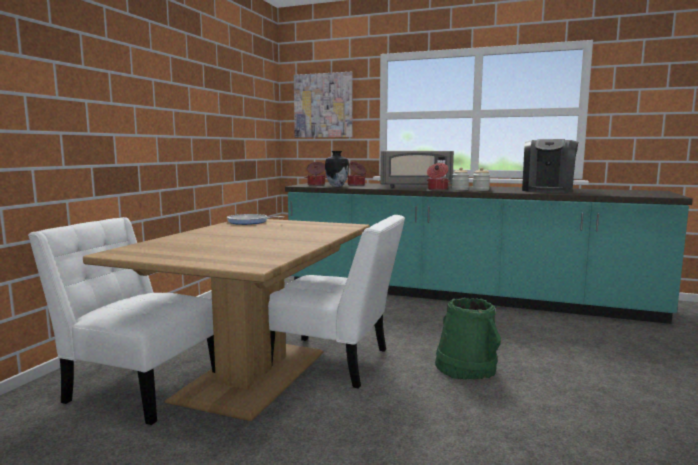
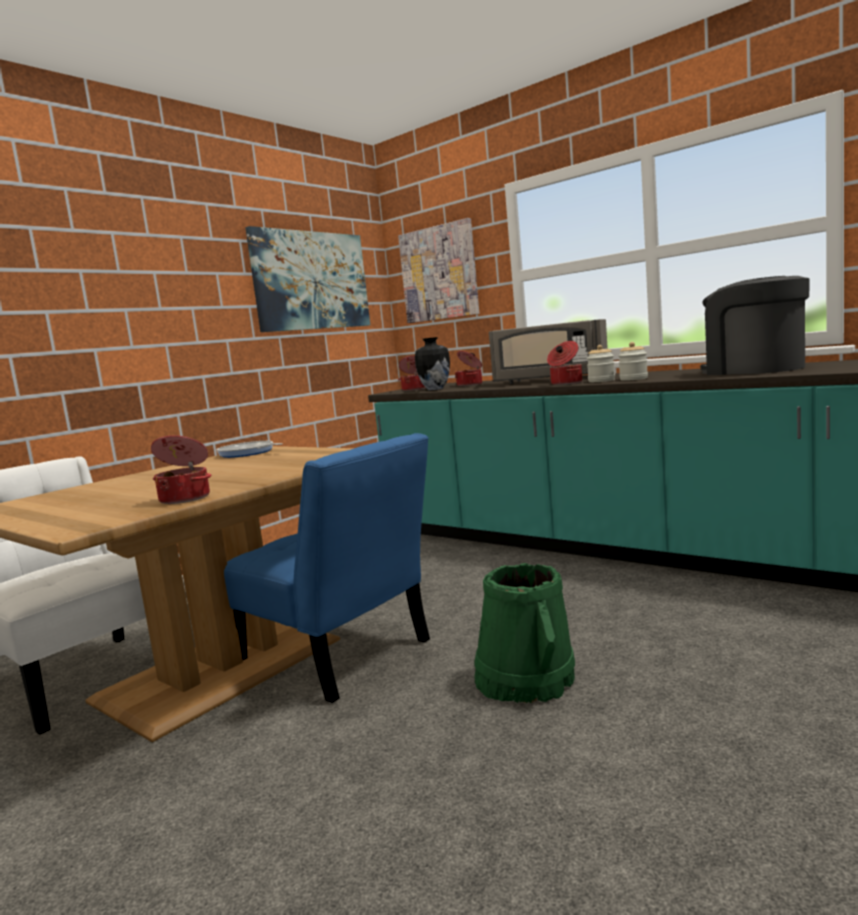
camera: 20 degrees right, 0 degrees up
white chair [268,215,405,388] -> blue chair [224,433,430,703]
coffee machine [522,139,578,193] -> coffee machine turned 105 degrees clockwise [700,276,810,375]
none -> cooking pot [151,435,212,504]
none -> picture [245,226,370,332]

